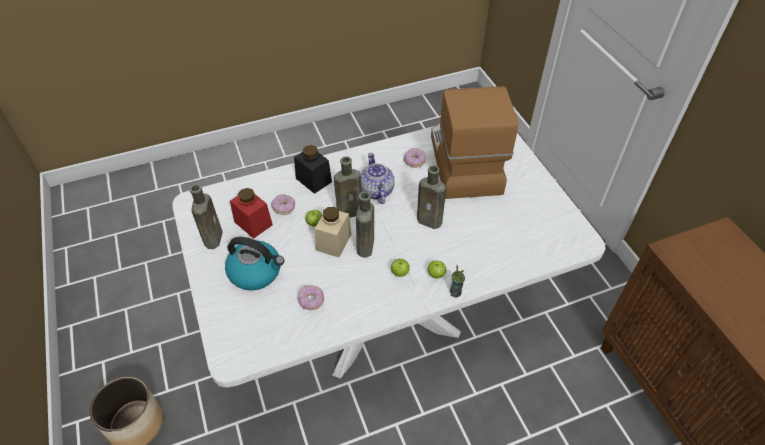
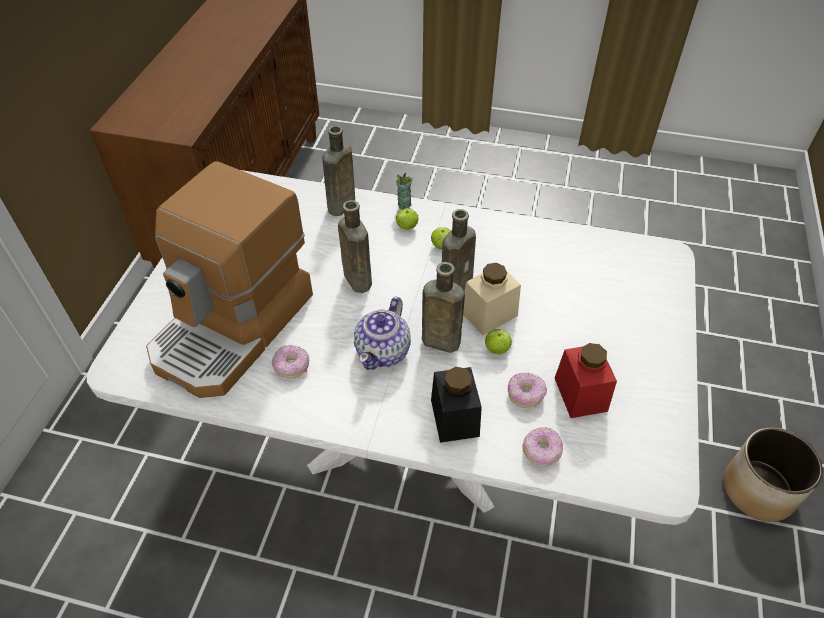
camera: 145 degrees left, 0 degrees up
brown bottle [190,184,223,249] -> brown bottle moved to [322,125,355,216]
kettle [225,237,284,291] -> none
donut [298,285,324,310] -> donut moved to [523,427,563,466]

